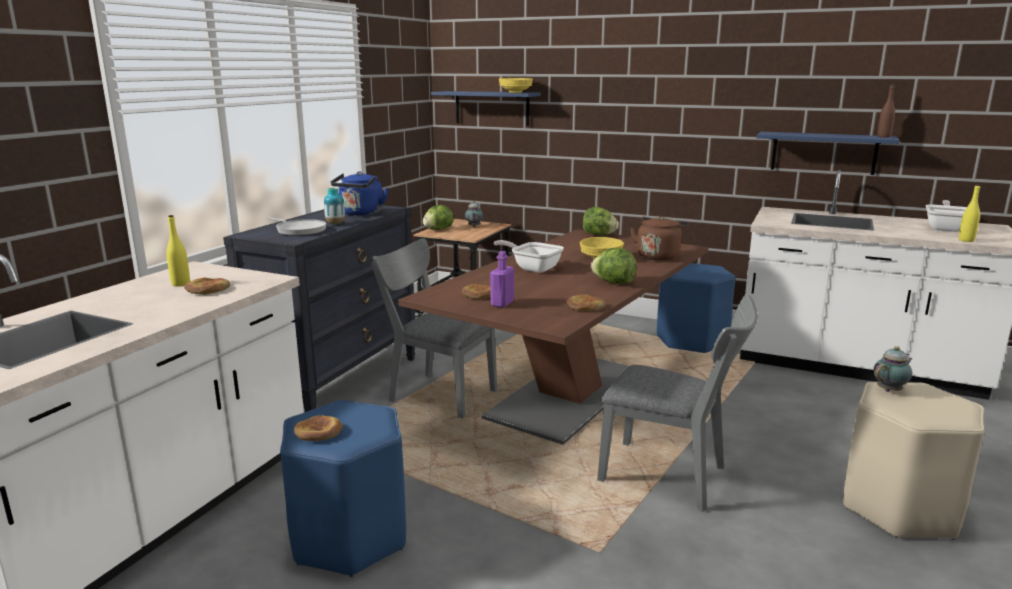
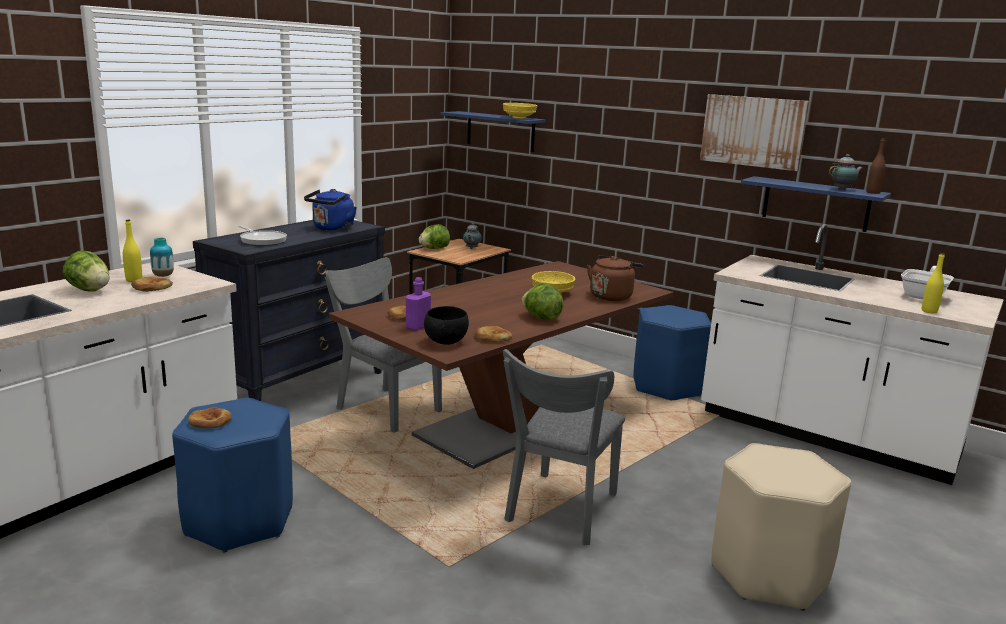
camera: 10 degrees right, 0 degrees up
vase [324,188,345,224] -> vase moved to [150,238,174,277]
frying pan [494,240,564,273] -> none
lettuce [583,207,619,236] -> lettuce moved to [63,250,110,292]
grey chair [597,295,758,512] -> grey chair turned 75 degrees clockwise [503,349,625,545]
teapot [874,346,912,392] -> teapot moved to [829,154,863,190]
none -> black bowl [424,306,469,345]
none -> picture [700,94,809,171]

